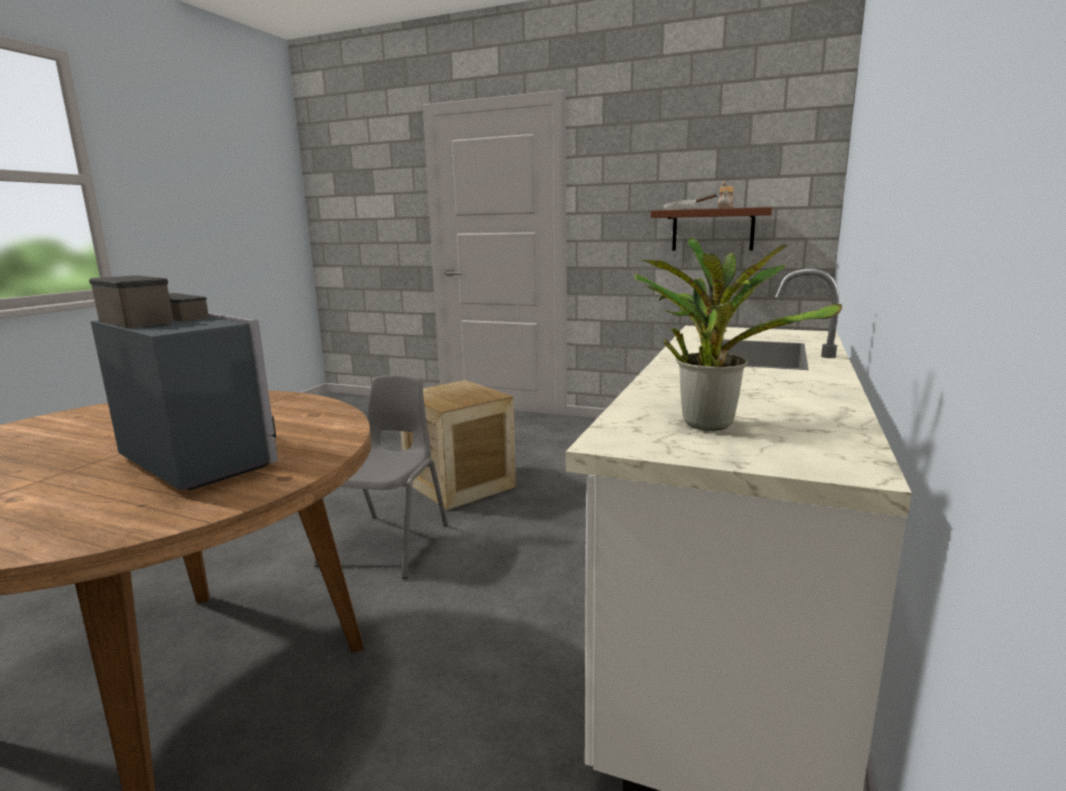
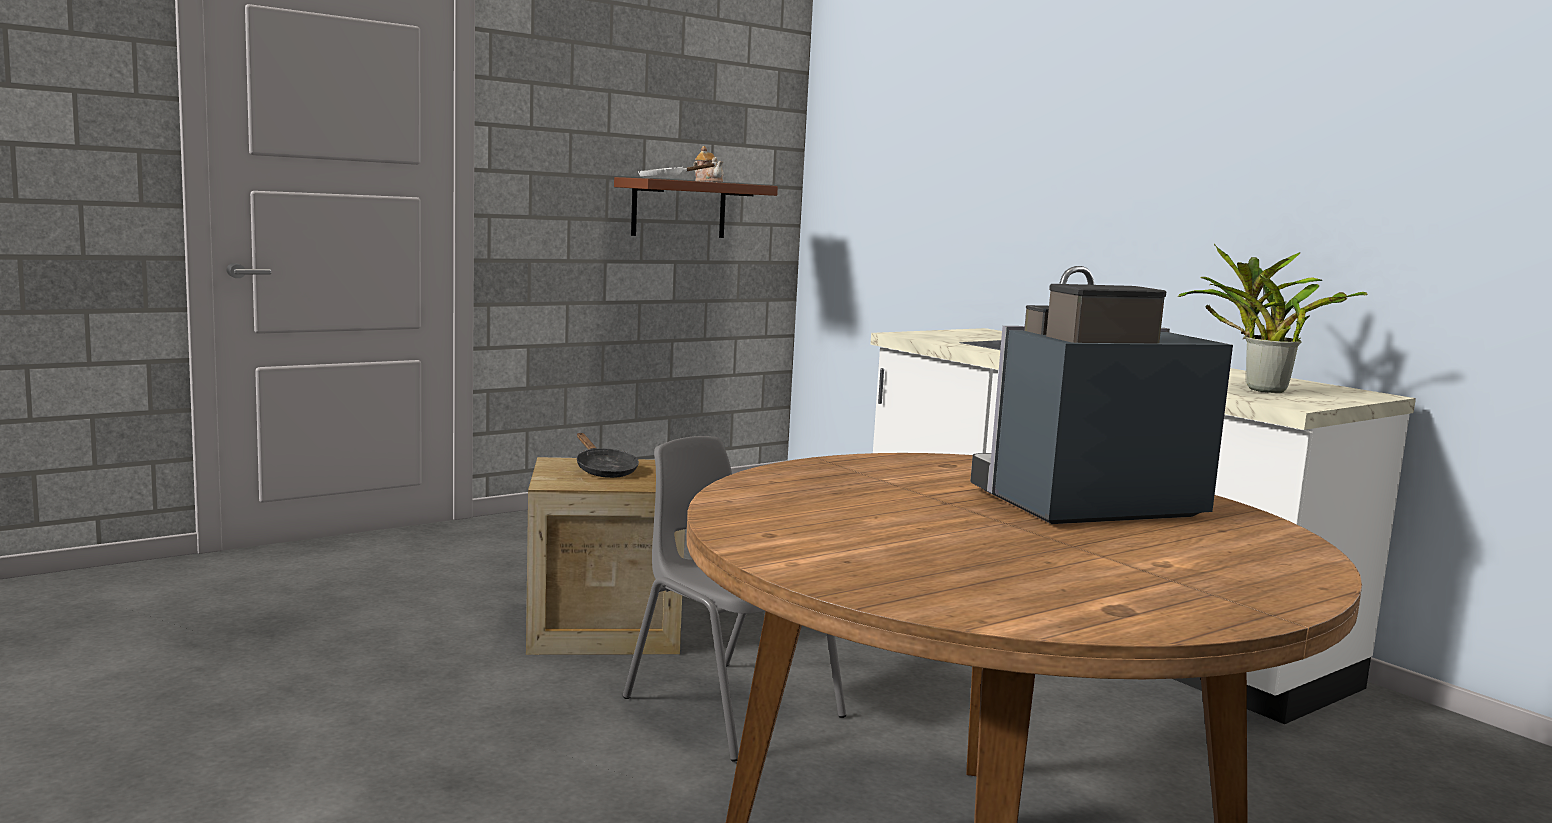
camera: 60 degrees left, 5 degrees down
none -> black frying pan [576,433,639,478]

